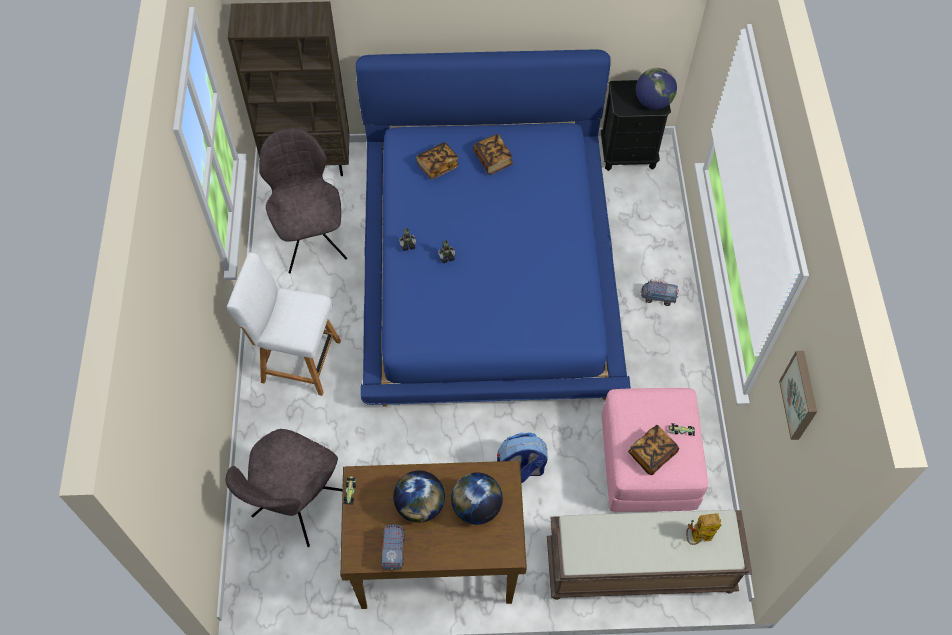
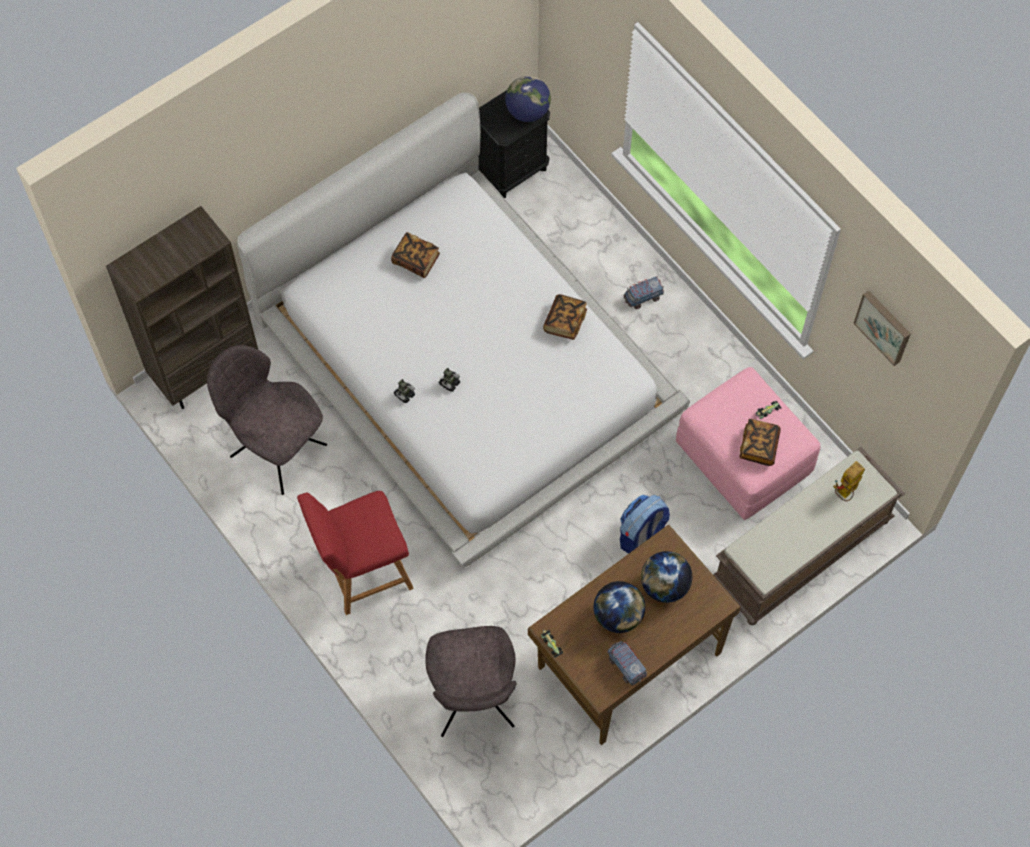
camera: 35 degrees left, 5 degrees up
white chair [227,252,341,396] -> red chair [297,491,414,615]
blue bed [356,50,631,407] -> white bed [237,92,690,568]
book [416,142,459,179] -> book moved to [543,294,587,340]

